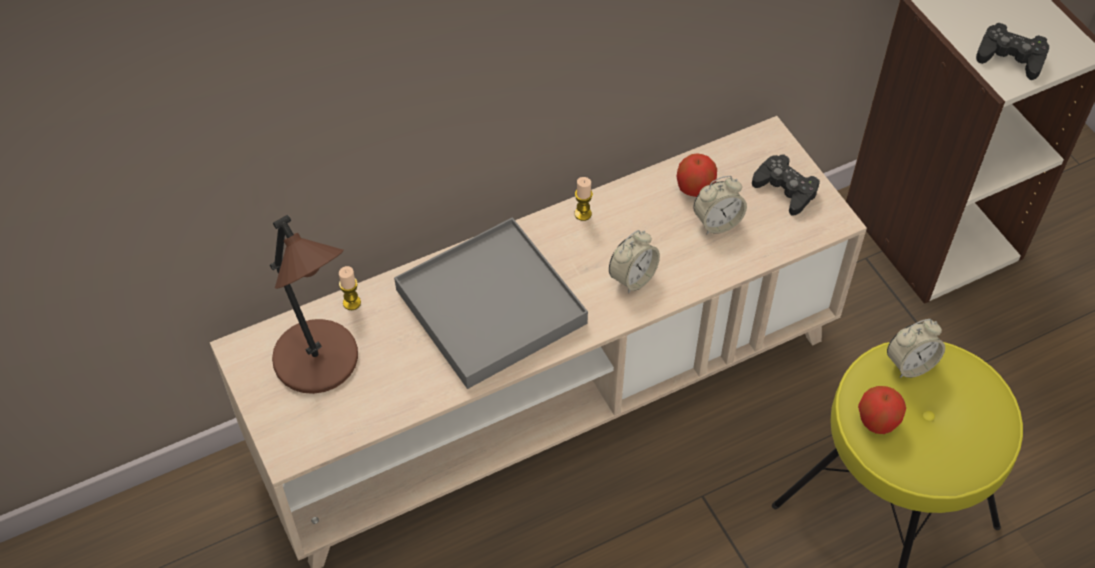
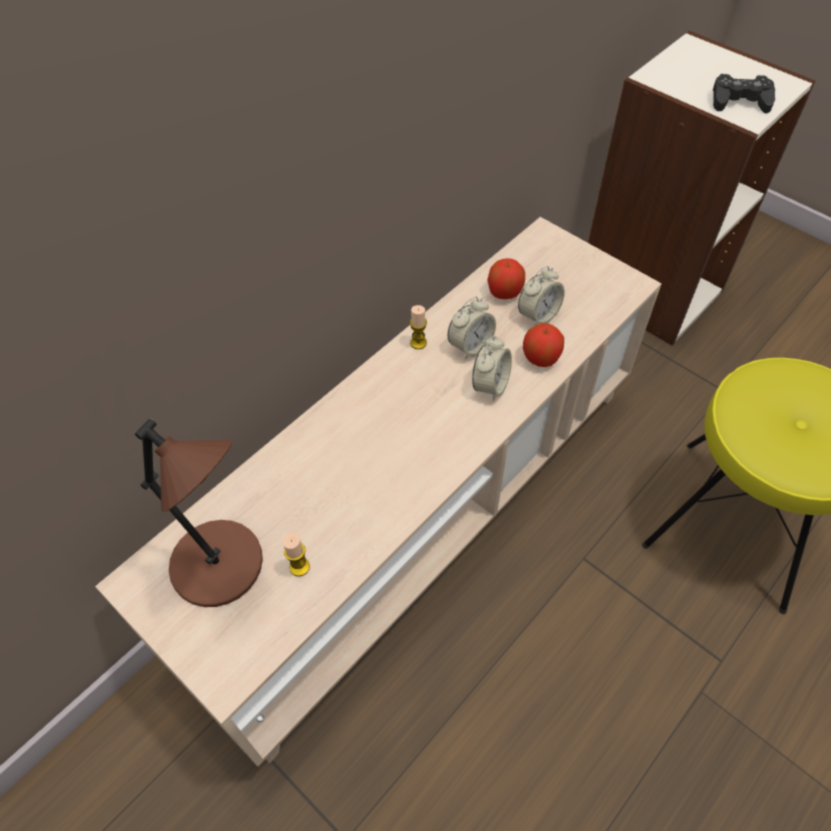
camera: 20 degrees left, 0 degrees up
candle [339,266,361,310] -> candle moved to [283,533,310,576]
grey tray [394,218,588,389] -> none
black game controller [752,155,820,216] -> none
apple [858,386,906,434] -> apple moved to [523,323,564,367]
alarm clock [887,319,945,378] -> alarm clock moved to [448,297,496,359]

